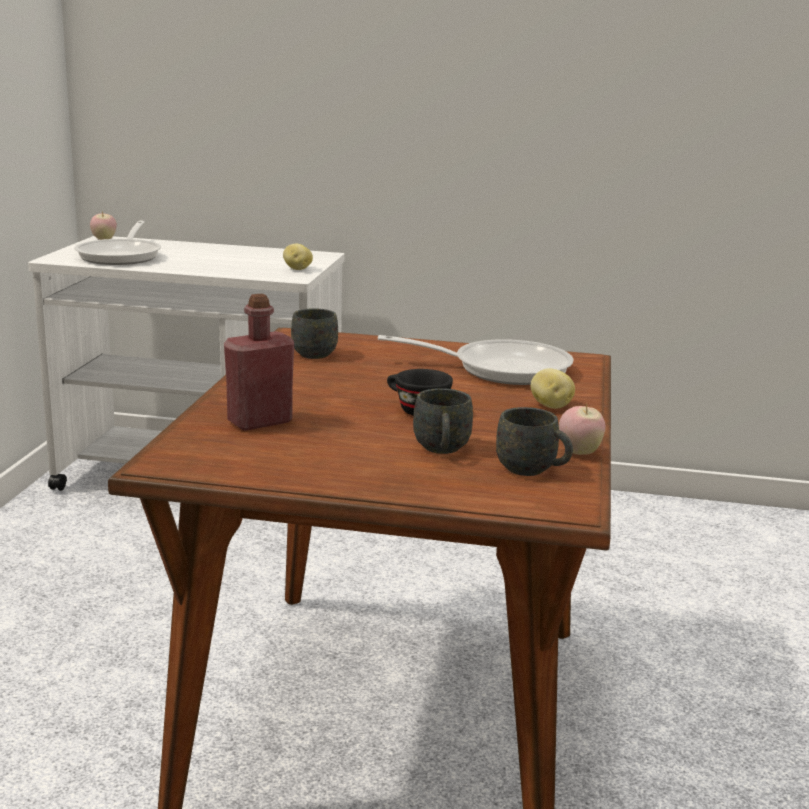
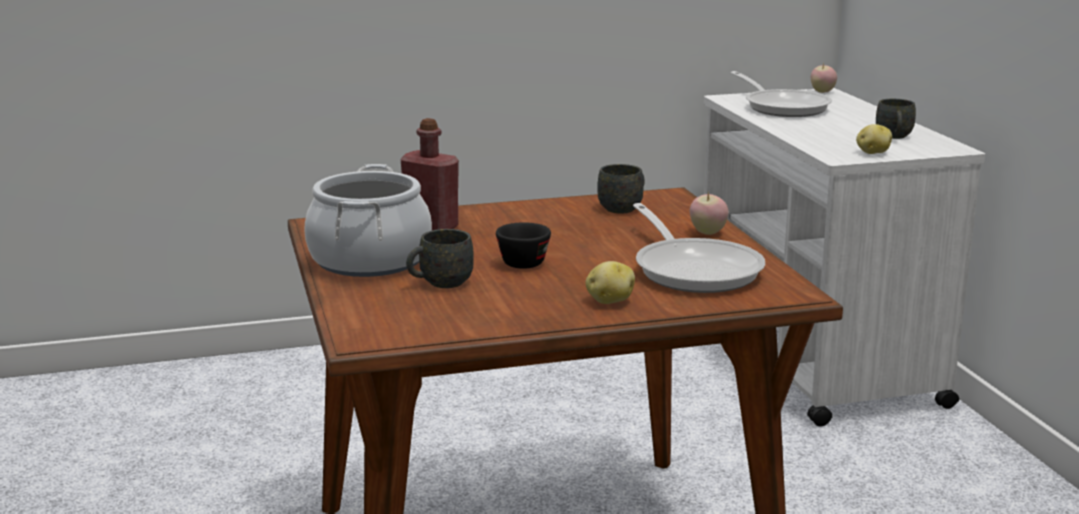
camera: 65 degrees right, 0 degrees up
frying pan [75,220,161,265] -> frying pan turned 90 degrees counterclockwise [731,71,832,117]
grey mug [496,407,573,476] -> grey mug moved to [876,99,916,139]
apple [559,403,606,455] -> apple moved to [690,191,728,235]
none -> cooking pot [304,164,432,277]

